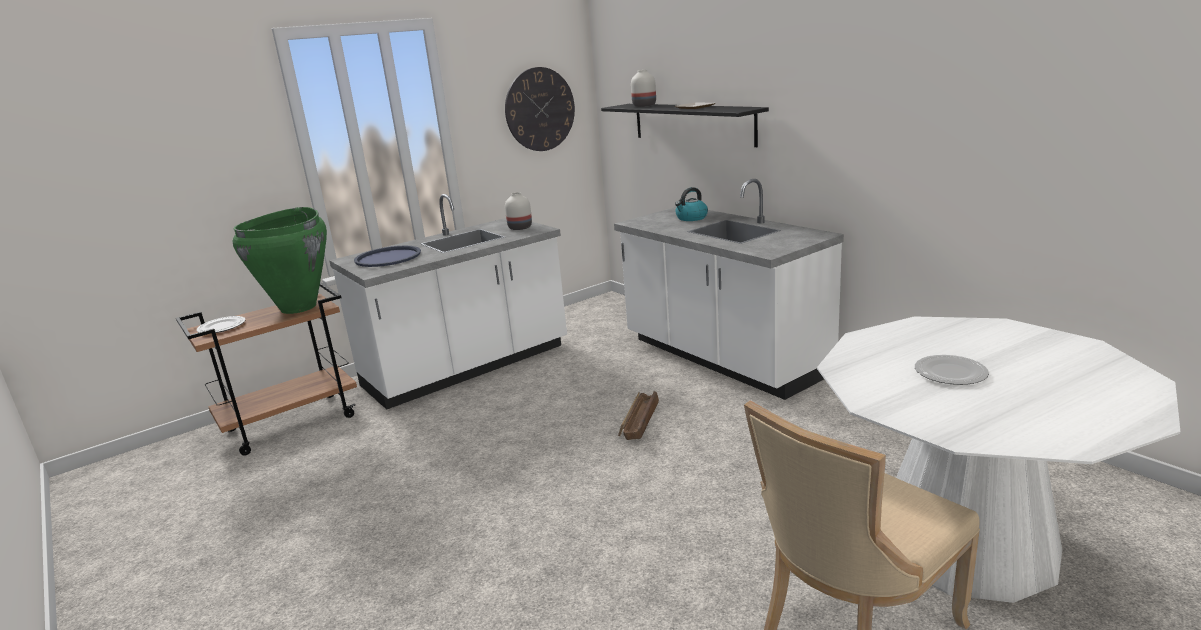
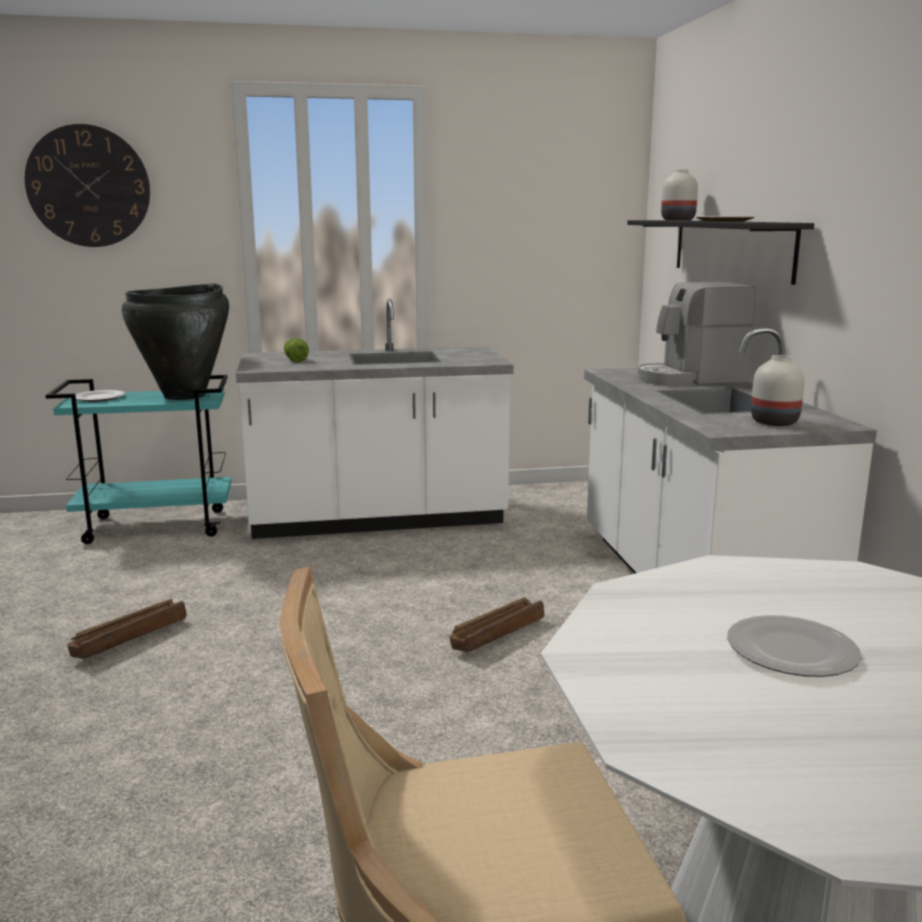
camera: 25 degrees right, 5 degrees down
brown cart [176,282,357,456] -> turquoise cart [46,375,231,544]
green vase [233,207,327,314] -> black vase [122,283,229,400]
blue tray [354,246,421,267] -> lettuce [284,338,309,362]
wall clock [505,67,575,151] -> wall clock moved to [25,124,150,247]
white vase [505,192,532,230] -> white vase moved to [751,355,805,426]
kettle [675,187,708,221] -> coffee machine [638,282,756,386]
none -> crate [68,599,187,659]

